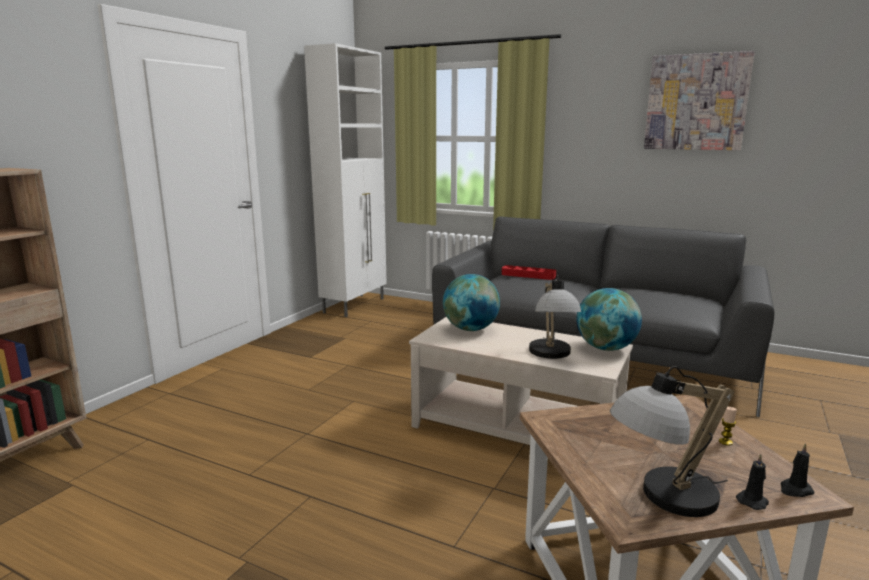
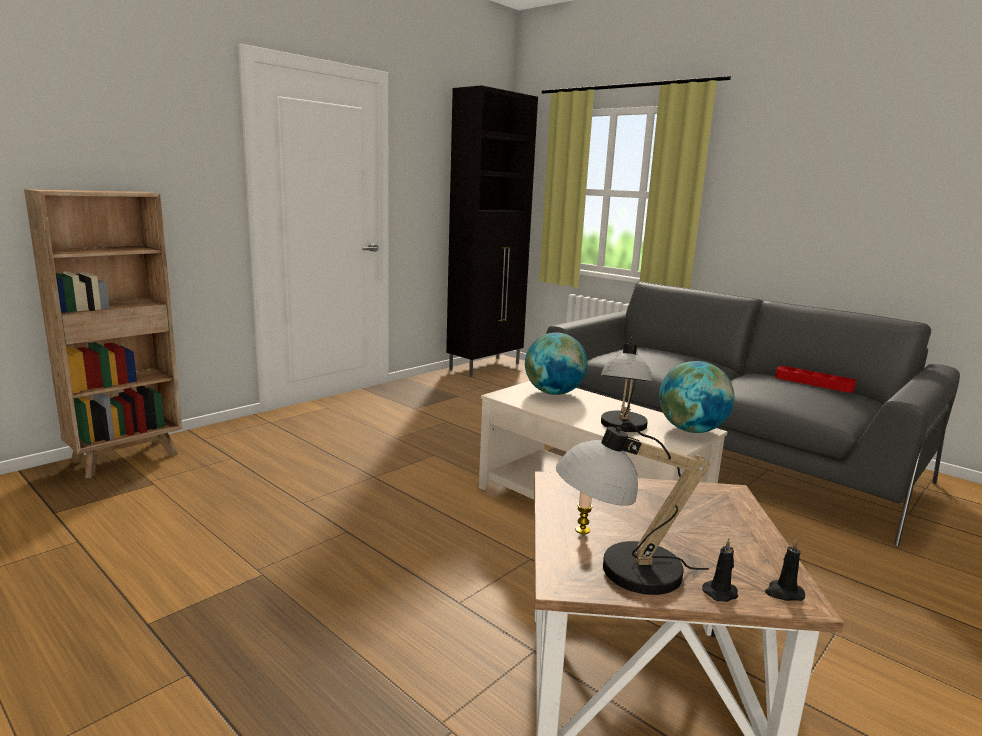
camera: 15 degrees right, 0 degrees up
white cabinet [304,43,387,317] -> black cabinet [446,85,538,377]
red tray [502,265,556,280] -> red tray moved to [775,366,856,393]
picture [644,51,755,150] -> none
candle [719,407,737,446] -> candle moved to [575,492,593,534]

